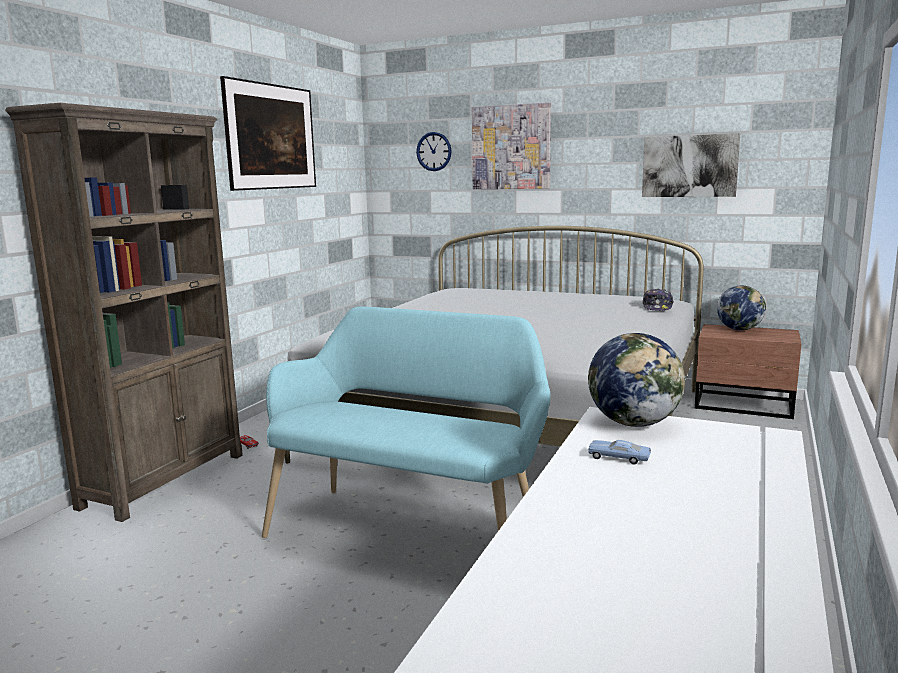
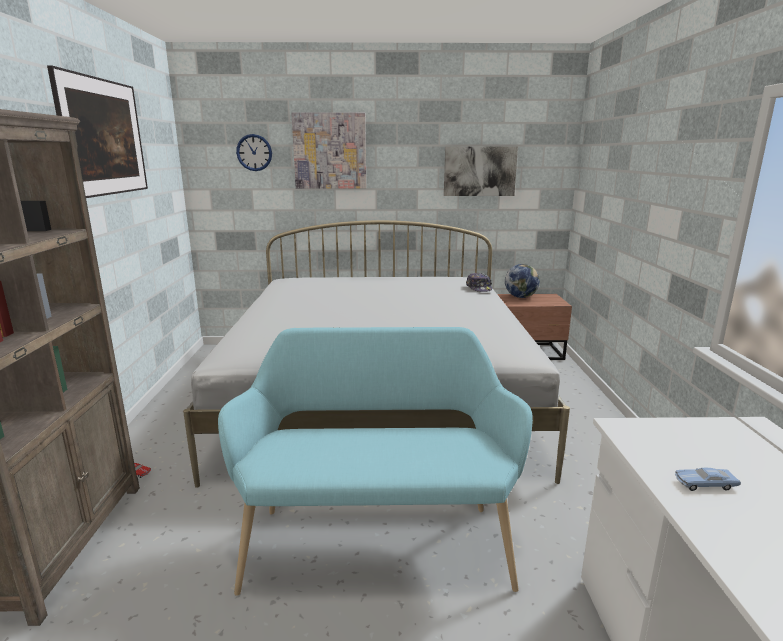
camera: 25 degrees left, 5 degrees up
globe [588,333,686,427] -> none

